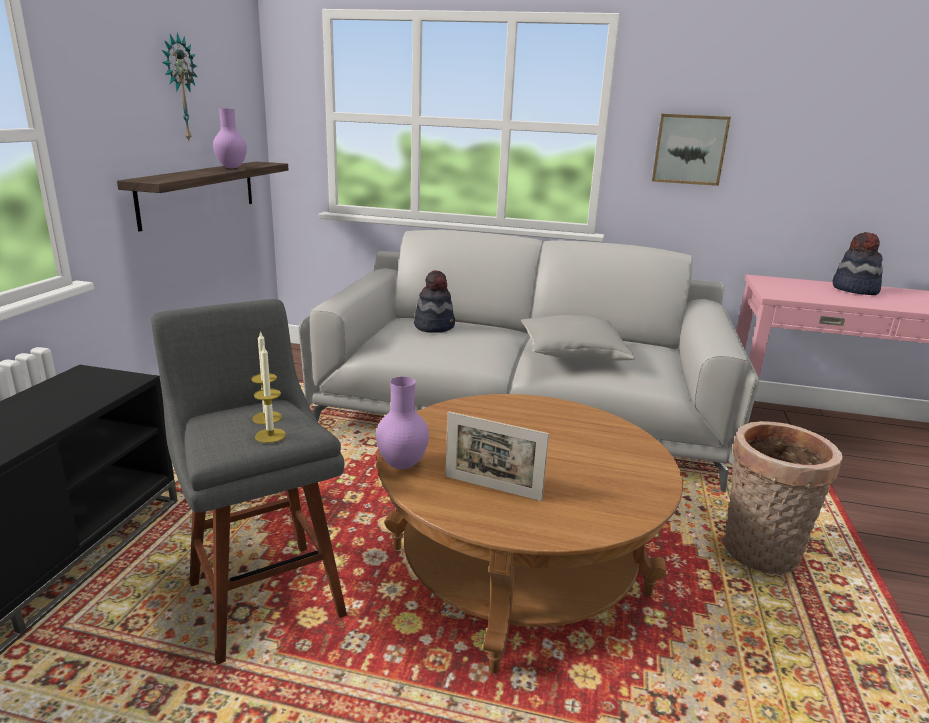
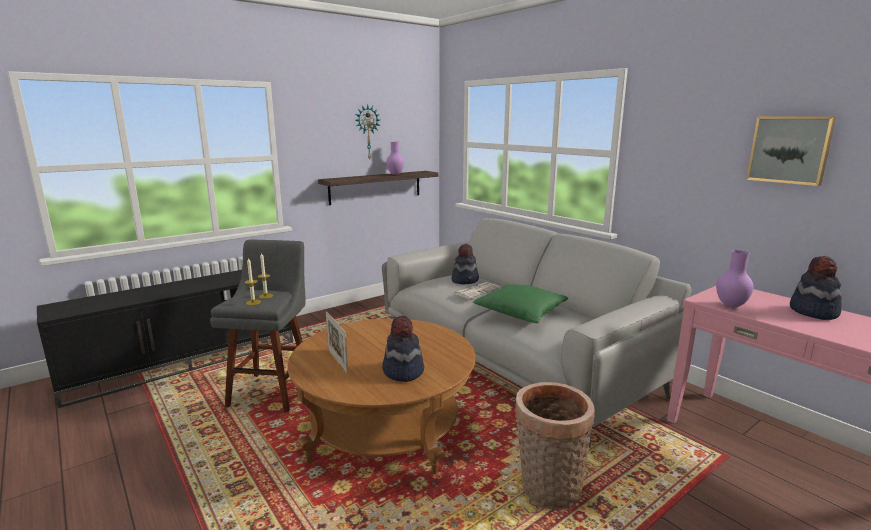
camera: 40 degrees right, 5 degrees down
purple vase [376,377,429,469] -> purple vase moved to [716,250,754,308]
grey pillow [521,315,635,360] -> green pillow [473,284,568,323]
picture [652,114,731,186] -> picture moved to [746,117,836,186]
none -> hat [382,316,424,382]
none -> newspaper [453,282,500,299]

